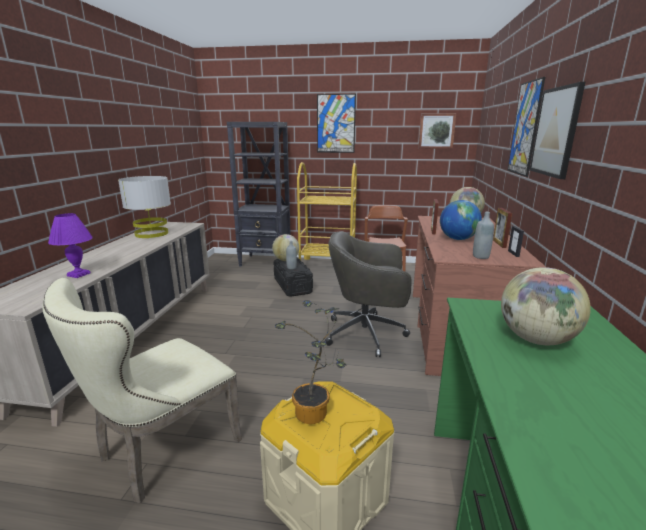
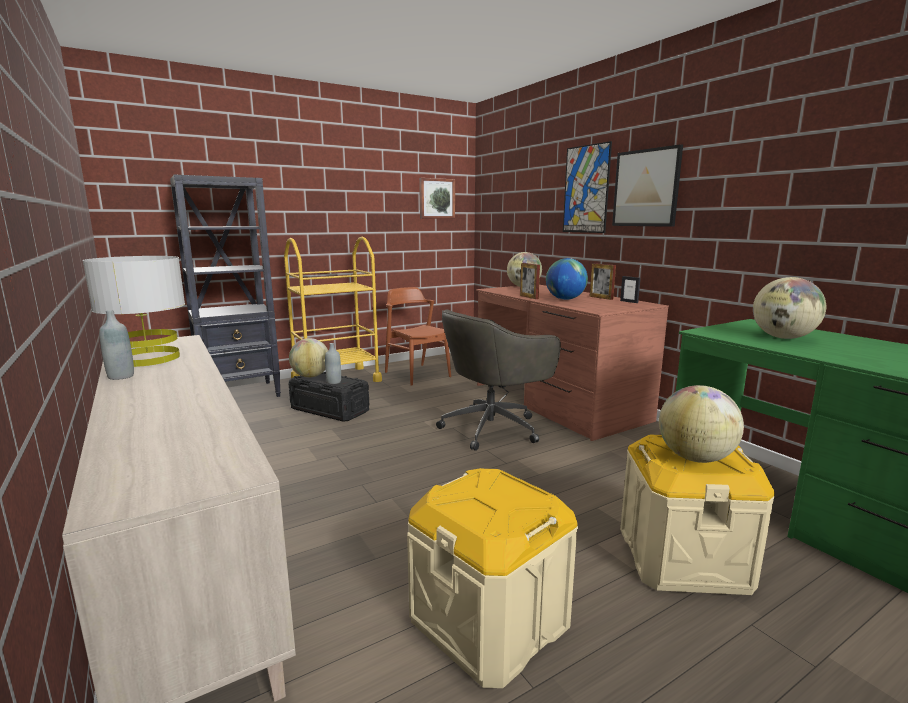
camera: 40 degrees left, 5 degrees down
beige chair [42,278,242,503] -> beige storage box [407,468,578,688]
purple table lamp [48,213,93,278] -> none
potted plant [275,300,346,424] -> globe [659,385,744,463]
picture [317,94,356,153] -> none
grey bottle [473,212,494,259] -> grey bottle moved to [99,310,134,380]

